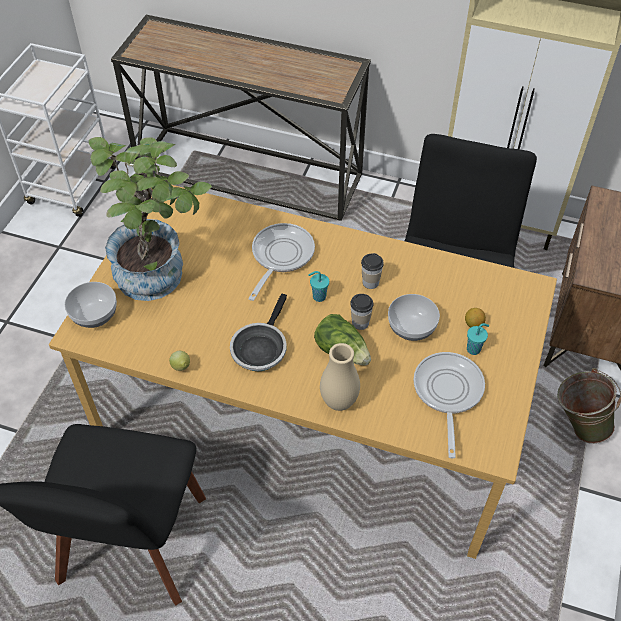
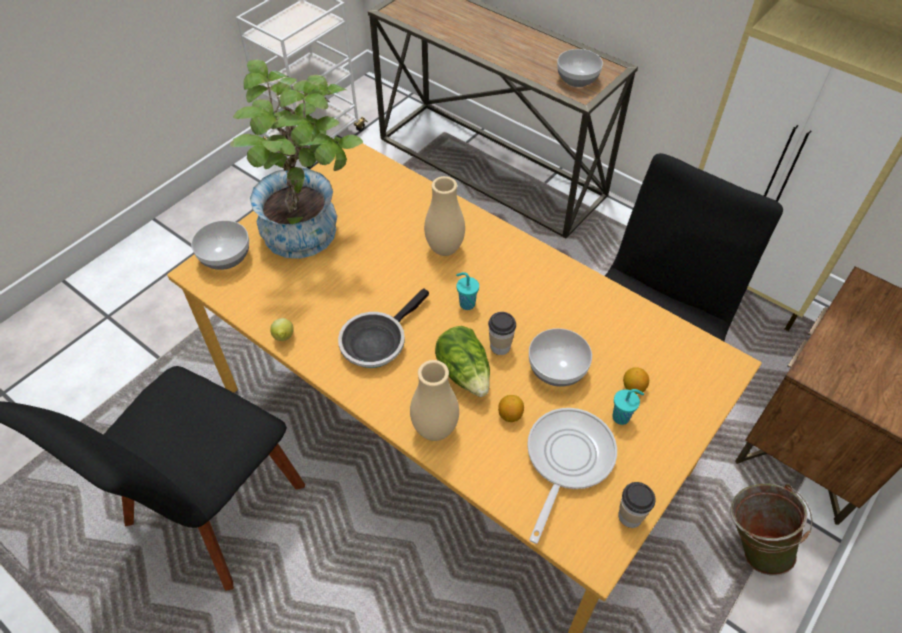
camera: 20 degrees right, 0 degrees up
frying pan [248,223,315,301] -> beige vase [424,176,465,256]
cup [361,253,384,289] -> cup moved to [618,482,656,528]
none -> lemon [498,395,524,422]
none -> bowl [557,49,603,87]

